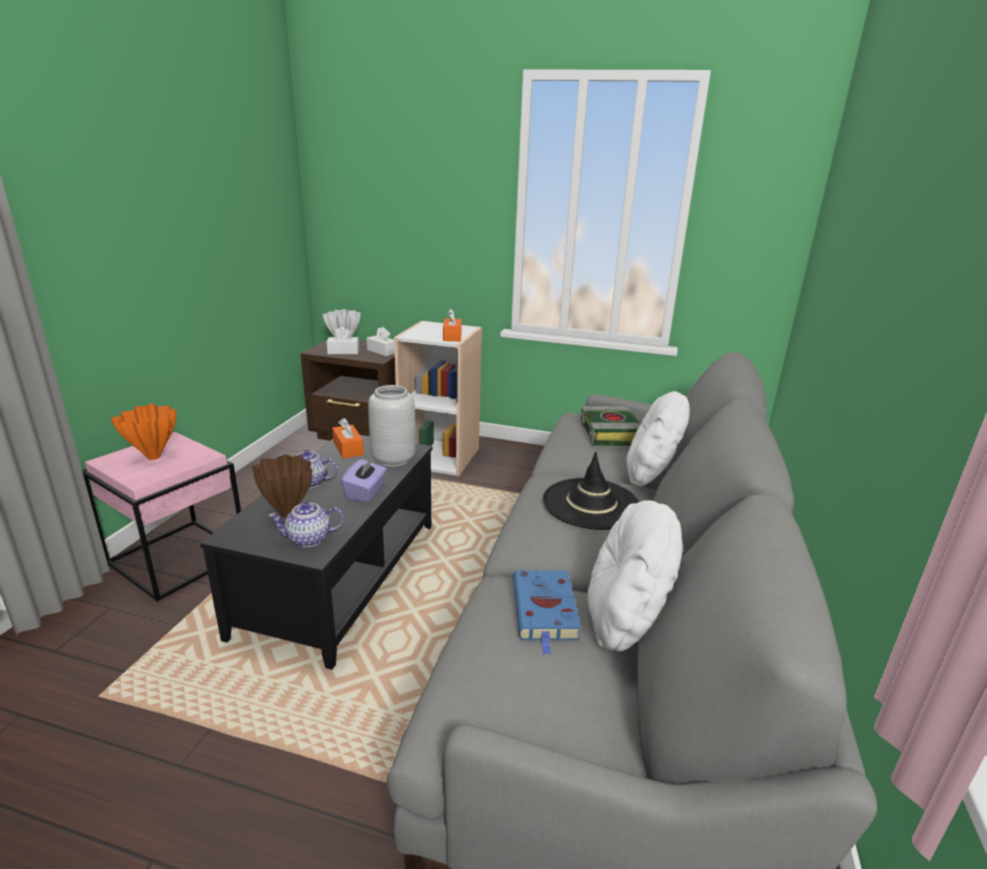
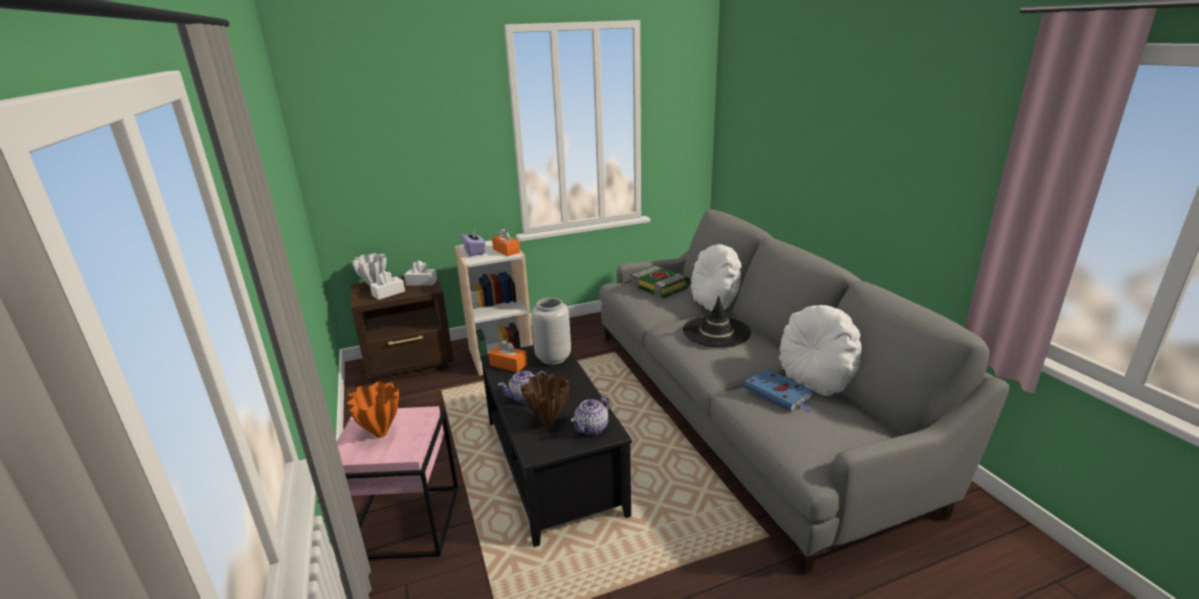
camera: 35 degrees left, 0 degrees up
purple tissue box [341,458,387,503] -> purple tissue box moved to [461,229,486,256]

